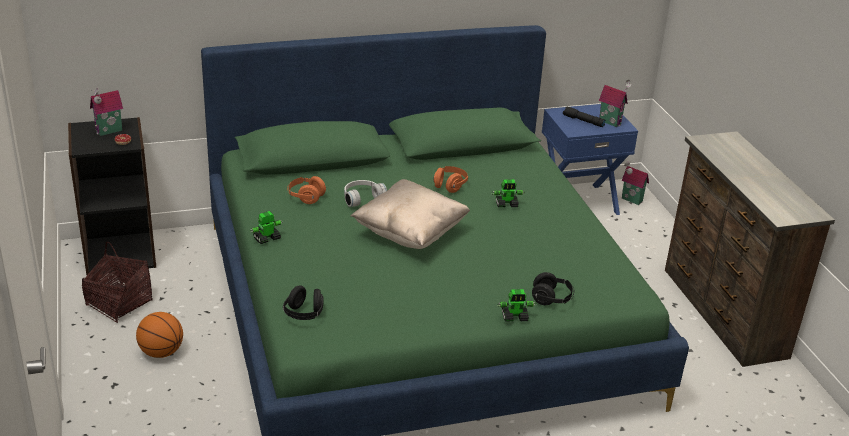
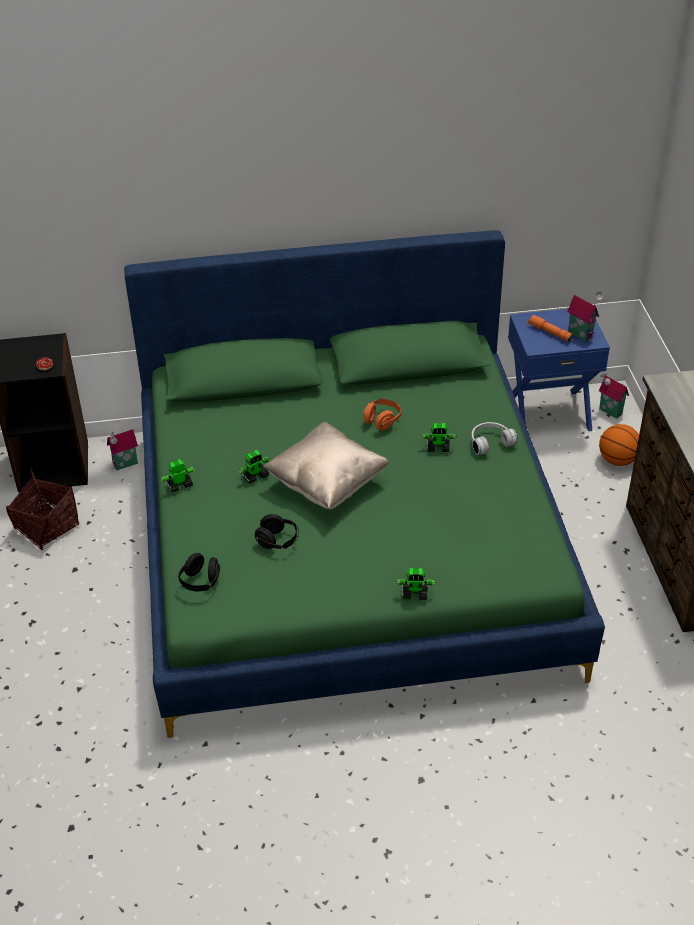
camera: 10 degrees right, 10 degrees up
toy house [90,88,123,136] -> toy house moved to [107,429,138,470]
basketball [136,312,183,358] -> basketball moved to [599,424,639,466]
orange headphones [288,176,326,204] -> none
white headphones [344,180,387,207] -> white headphones moved to [471,422,518,455]
black headphones [532,272,574,305] -> black headphones moved to [254,514,299,549]
black flashlight [563,106,606,127] -> orange flashlight [528,315,573,342]
none -> toy robot [238,450,271,484]

